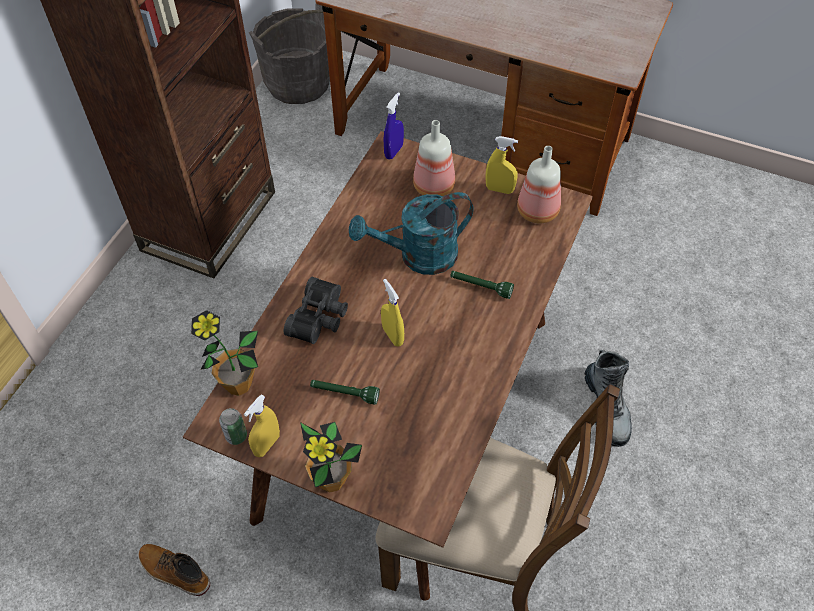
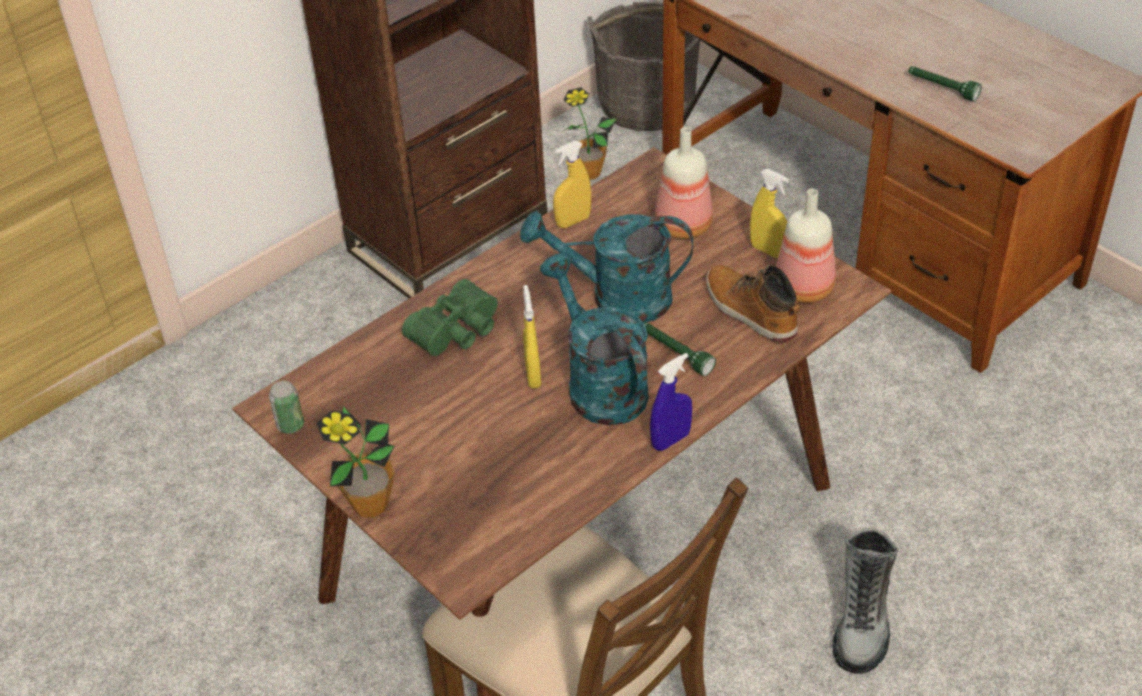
camera: 25 degrees right, 10 degrees down
boot [138,544,210,596] -> boot moved to [706,265,799,343]
potted plant [191,310,258,396] -> potted plant moved to [562,87,616,180]
yellow spray bottle [244,394,280,457] -> yellow spray bottle moved to [553,141,591,228]
black binoculars [284,277,348,344] -> green binoculars [402,279,498,356]
green flashlight [310,380,380,405] -> green flashlight moved to [908,66,982,102]
blue spray bottle [383,92,404,160] -> blue spray bottle moved to [650,353,692,451]
none -> turquoise watering can [540,253,649,425]

